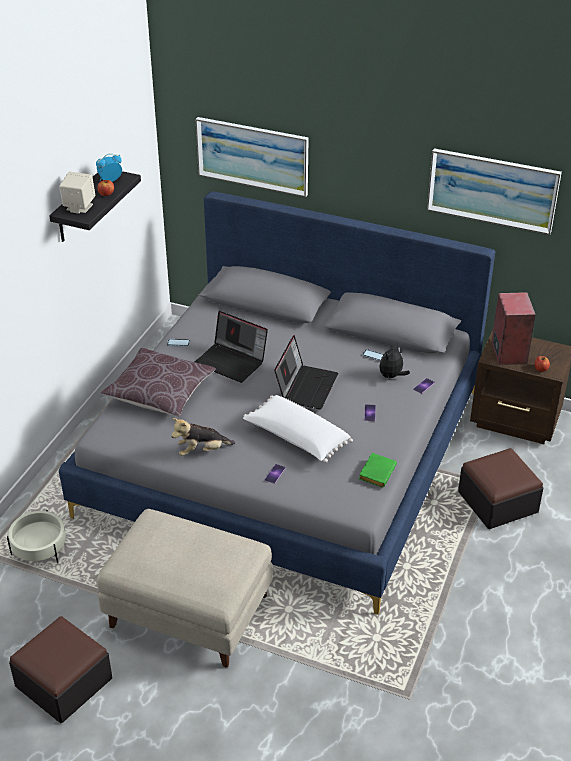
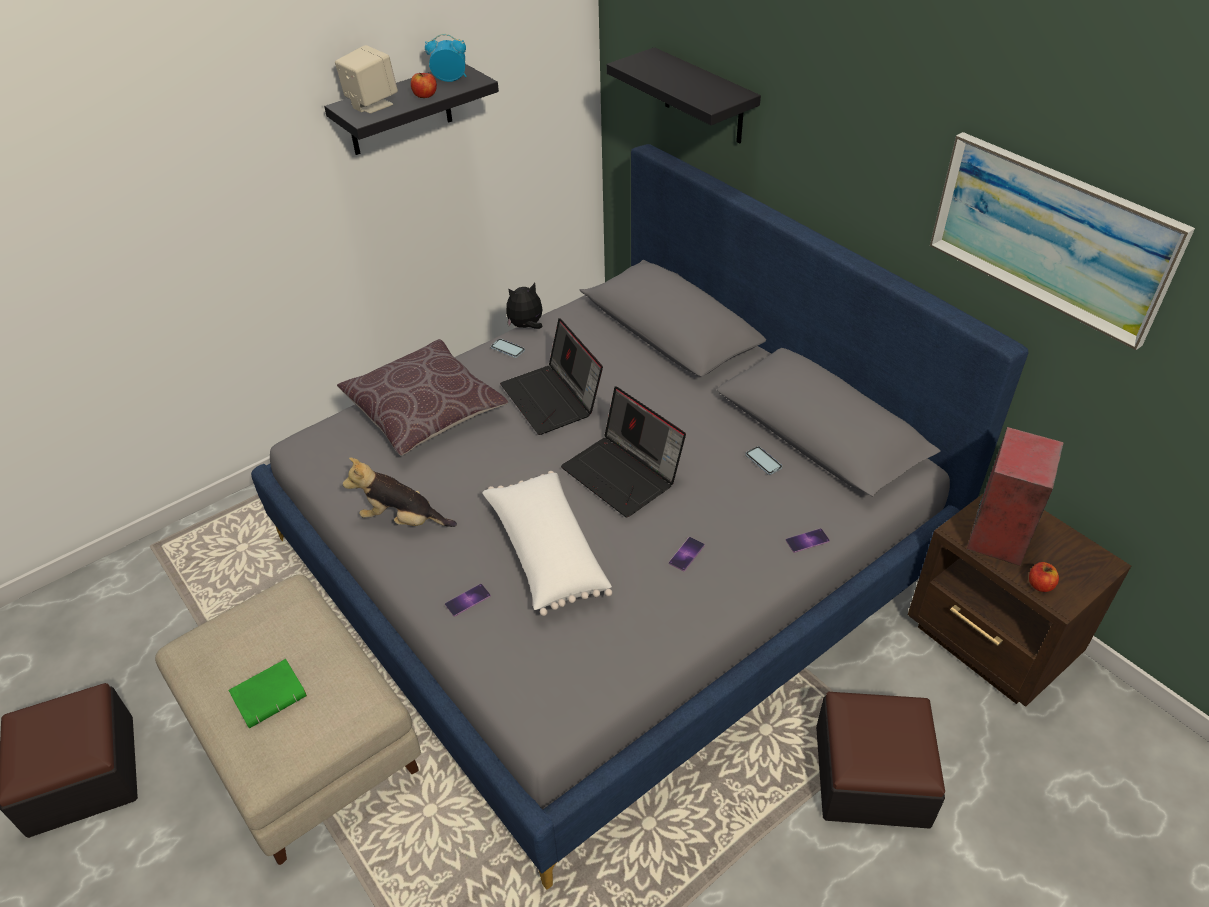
camera: 30 degrees right, 5 degrees up
beige planter [7,510,66,563] -> none
picture [196,117,309,197] -> black shelf [607,47,761,143]
laptop [274,335,338,409] -> laptop turned 90 degrees clockwise [561,386,686,518]
green book [359,453,397,488] -> green book moved to [228,659,307,728]
plush toy [379,344,410,378] -> plush toy moved to [506,283,543,329]

